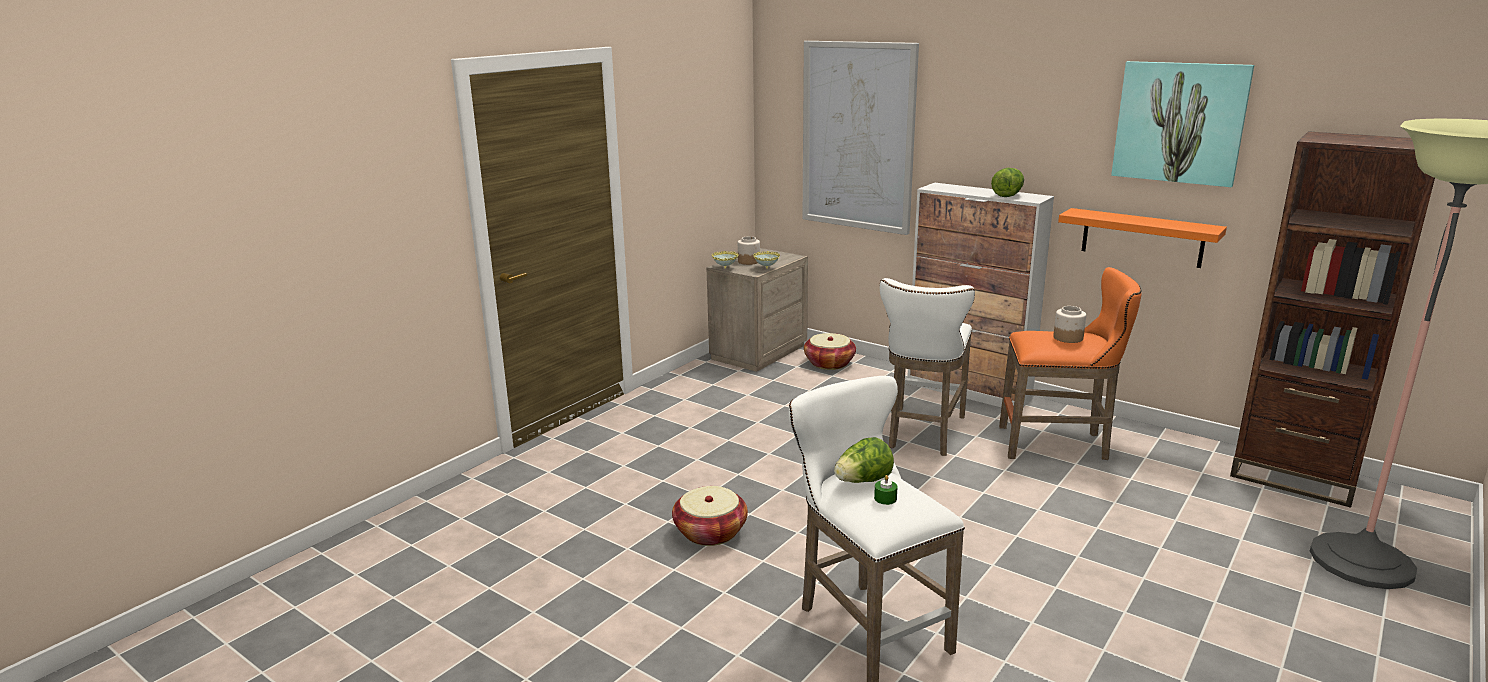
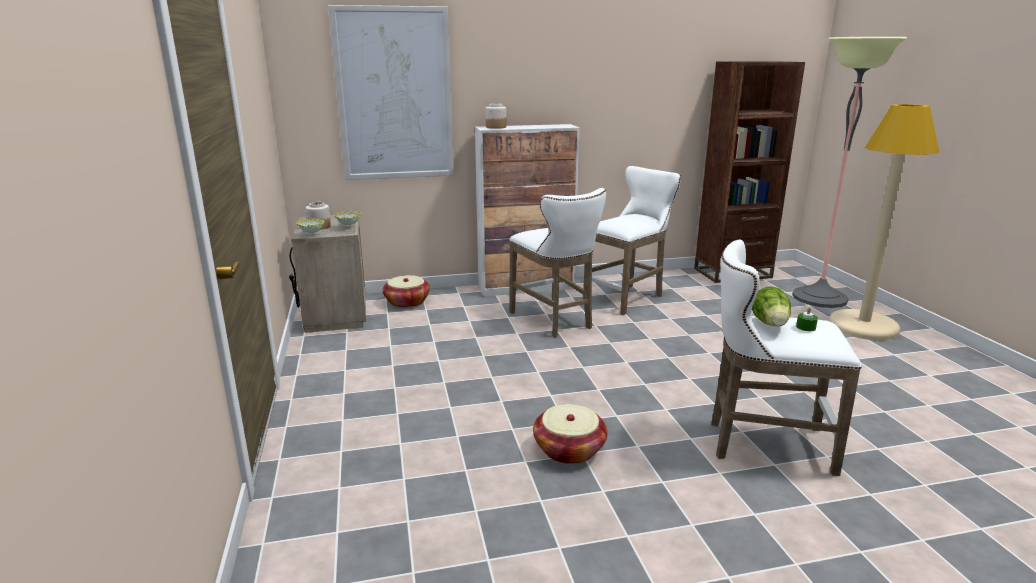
camera: 50 degrees left, 0 degrees up
lettuce [991,168,1024,197] -> none
orange stool [999,267,1141,460] -> white stool [583,166,681,315]
jar [1053,306,1086,343] -> jar moved to [486,103,506,129]
orange shelf [1058,208,1227,268] -> none
picture [1111,61,1254,187] -> none
none -> beige floor lamp [829,104,939,340]

